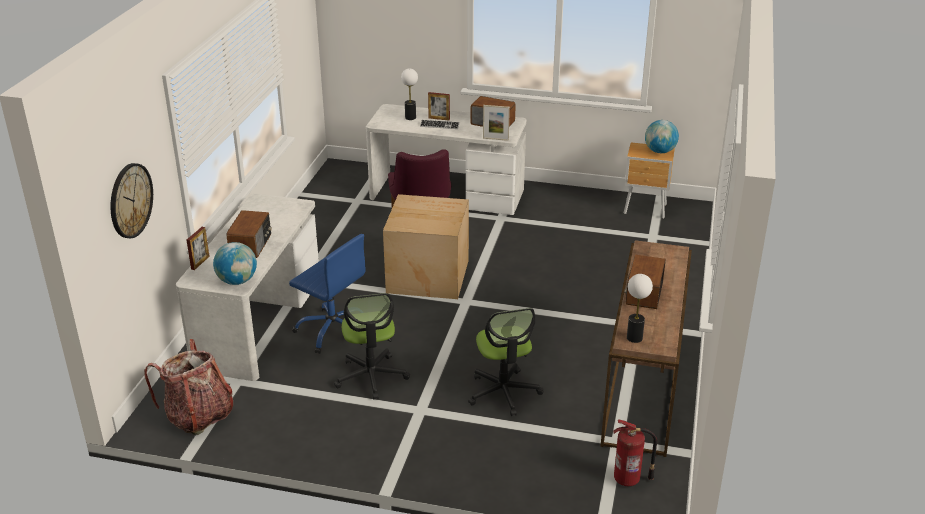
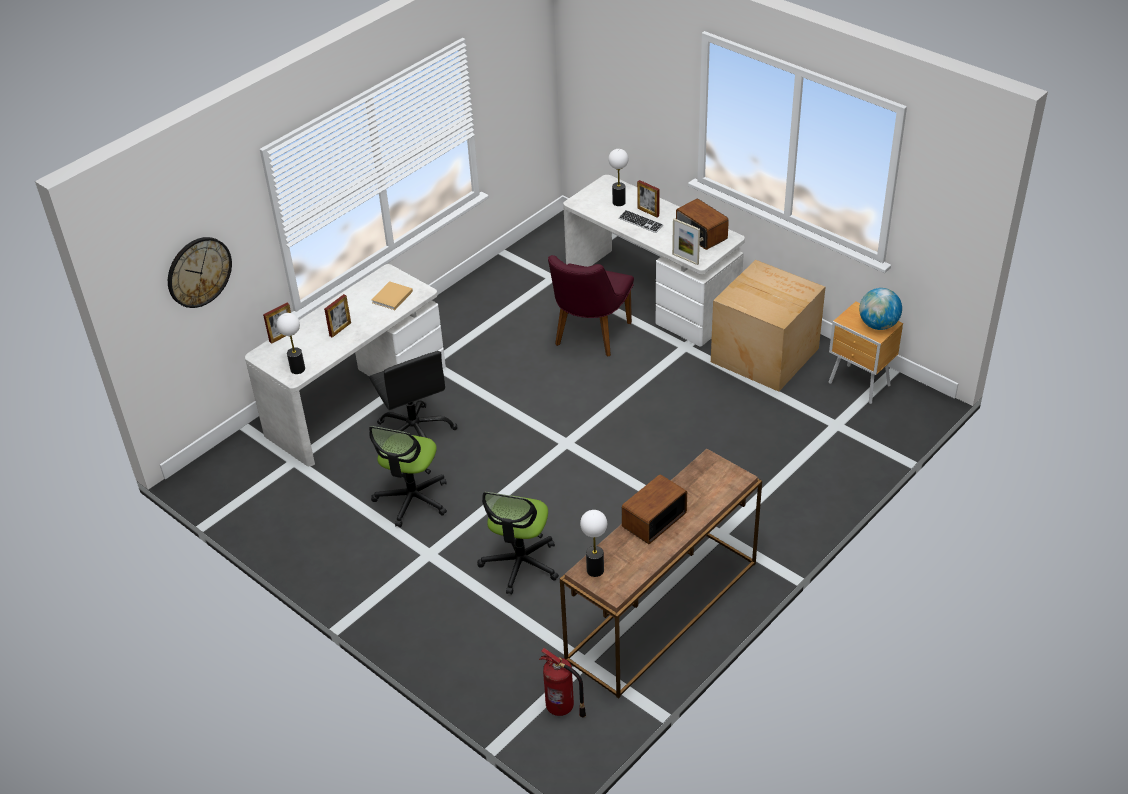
camera: 30 degrees right, 10 degrees up
backpack [144,339,233,435] -> none
globe [213,242,257,285] -> table lamp [277,313,305,374]
radio [226,210,272,258] -> picture frame [324,294,351,338]
blue office chair [289,234,365,354] -> black office chair [369,351,457,438]
cardboard box [383,194,469,299] -> cardboard box moved to [711,260,825,392]
none -> beige book [372,281,413,310]

